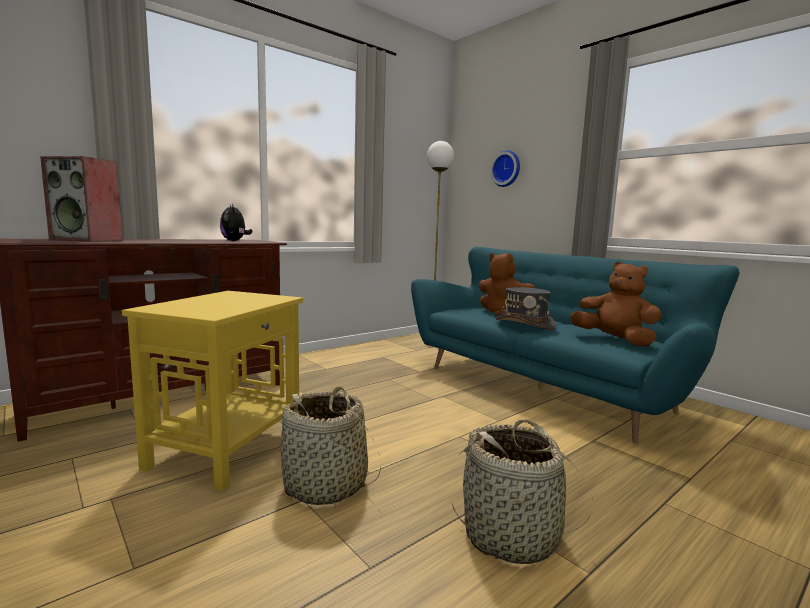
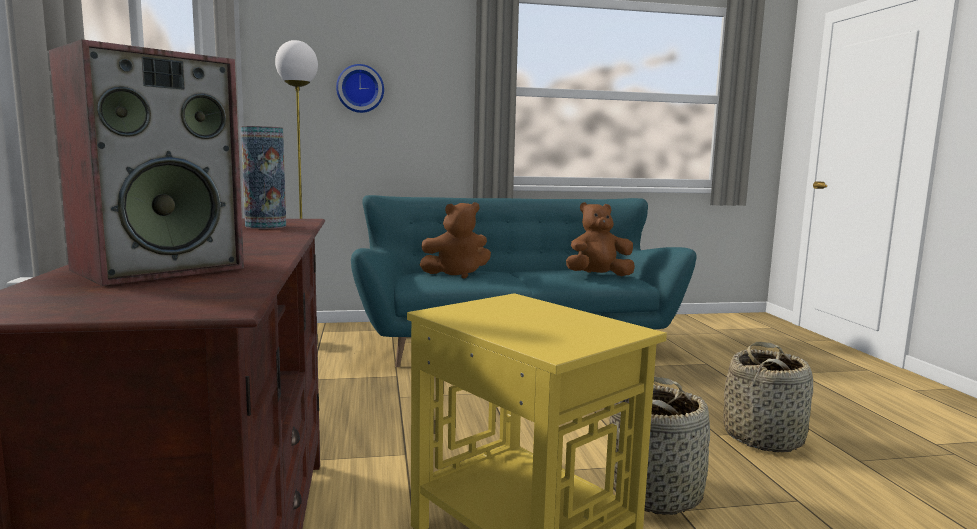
camera: 60 degrees left, 0 degrees up
plush toy [220,204,252,241] -> vase [241,126,286,229]
grey hat [496,287,556,330] -> none

